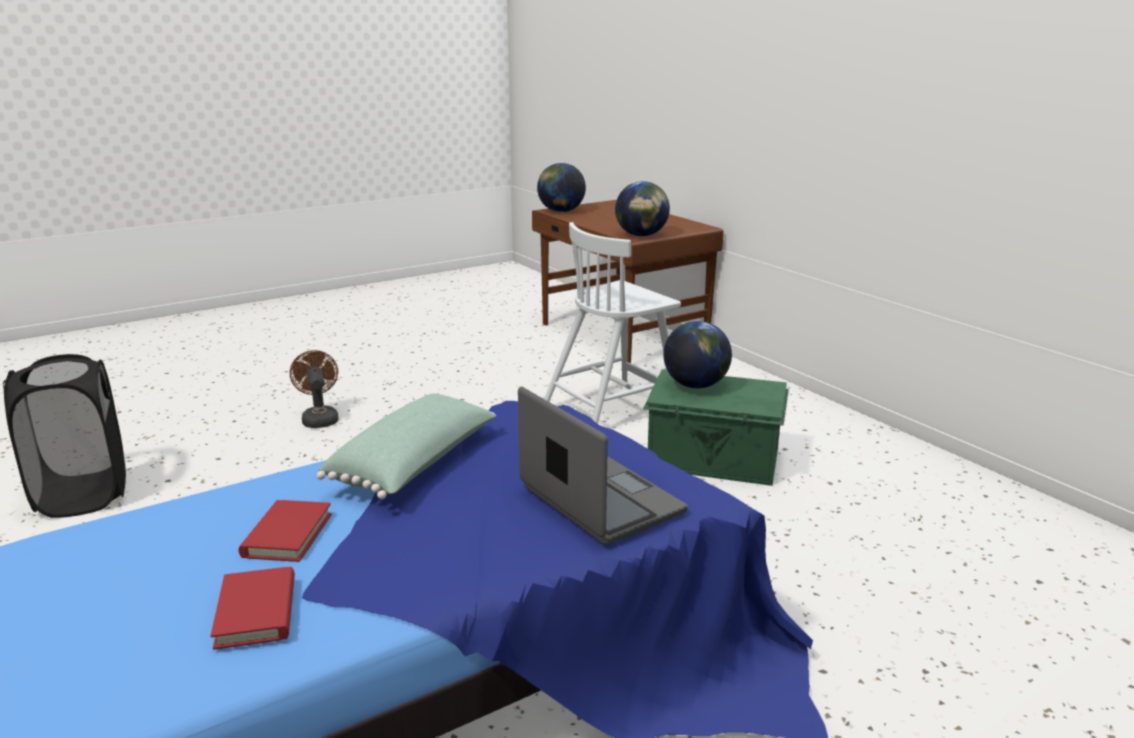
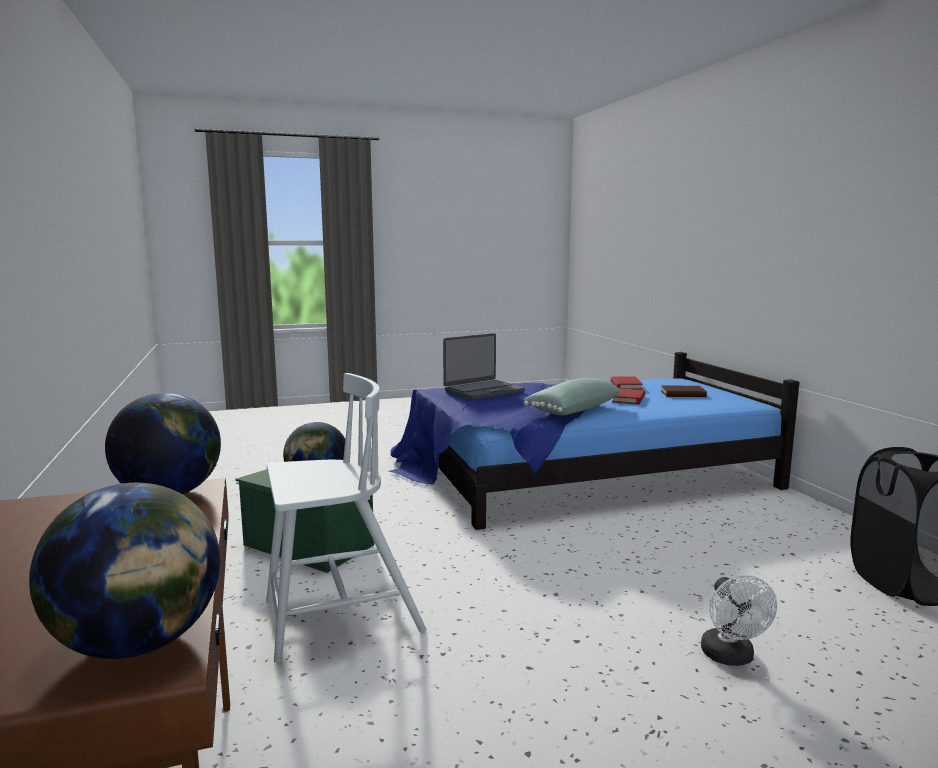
camera: 165 degrees left, 10 degrees down
brown fan [290,350,339,428] -> white fan [701,575,777,666]
laptop [518,387,688,545] -> laptop turned 105 degrees counterclockwise [443,333,525,400]
none -> brown book [661,385,707,397]

